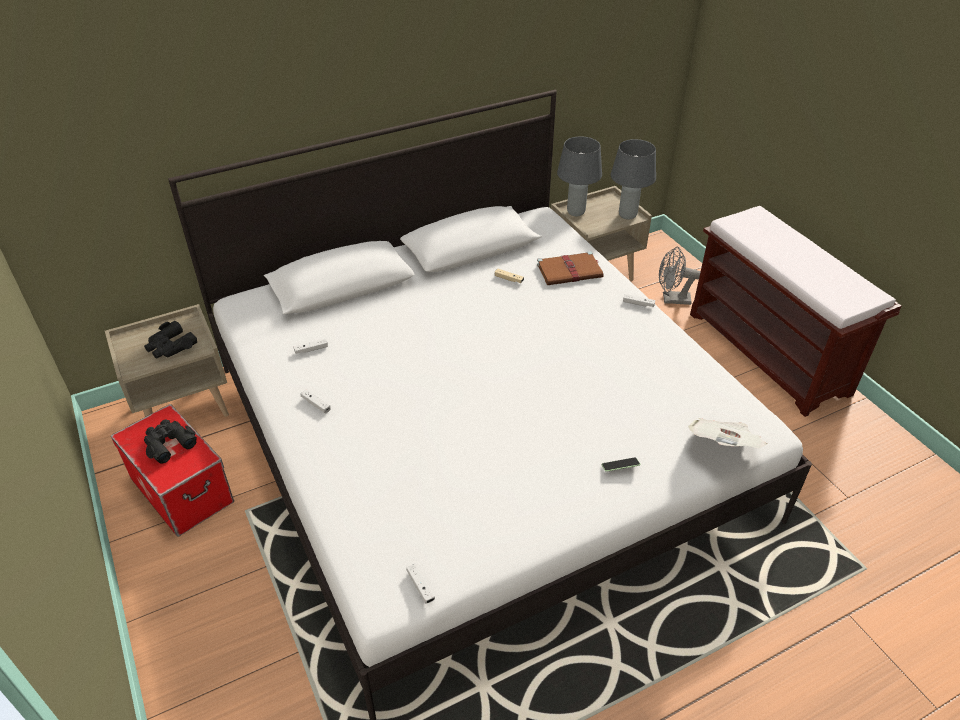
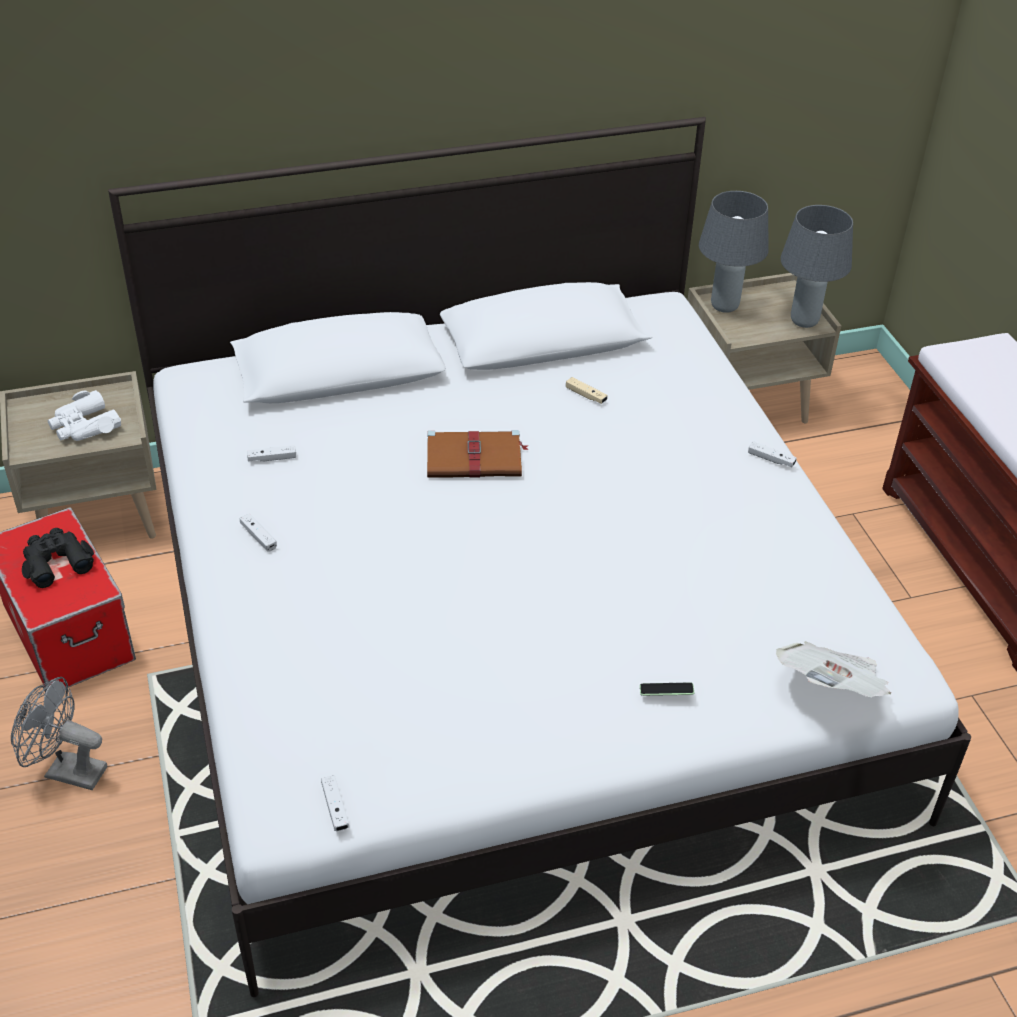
camera: 10 degrees right, 0 degrees up
black binoculars [144,321,197,359] -> white binoculars [47,390,121,441]
brown book [537,251,604,285] -> brown book moved to [427,430,529,478]
grey fan [659,246,700,305] -> grey fan moved to [11,677,107,790]

